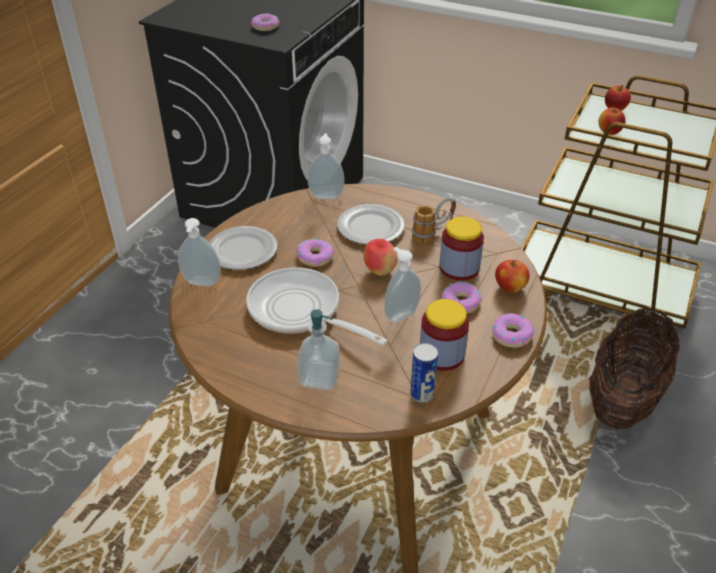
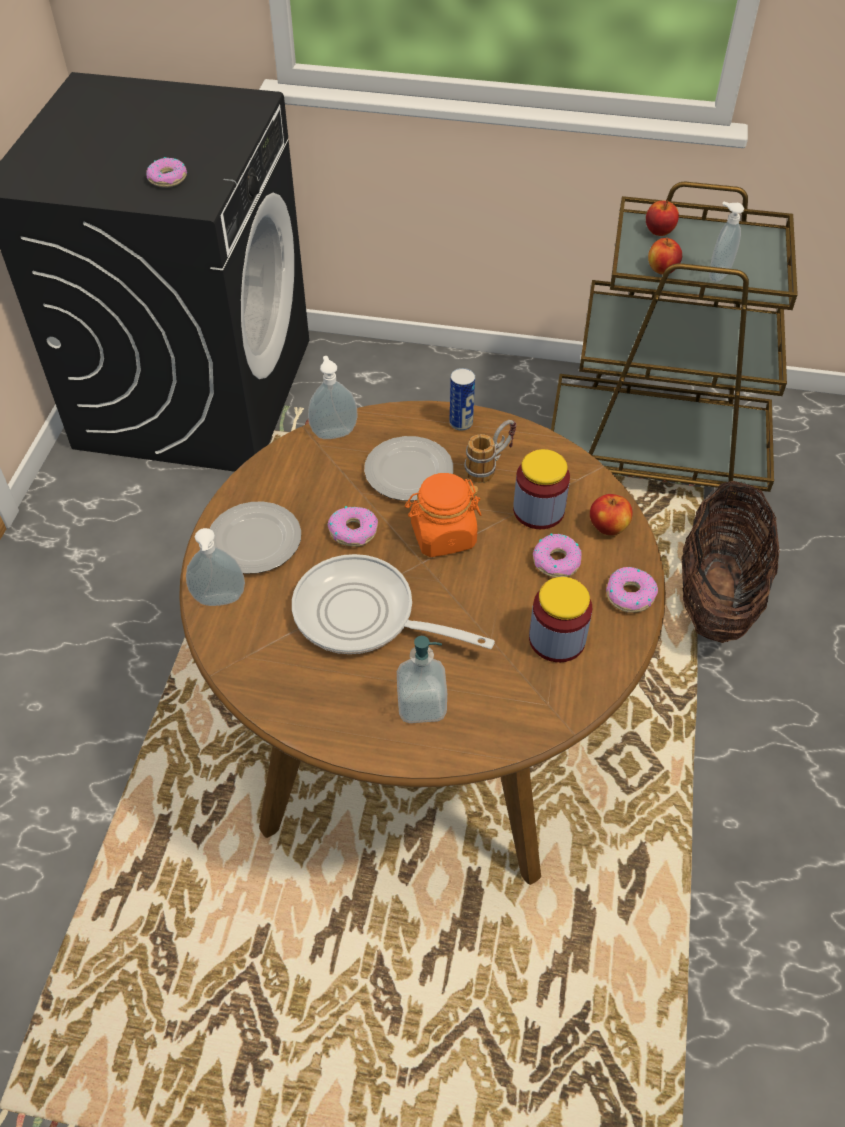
camera: 15 degrees left, 10 degrees up
apple [363,239,397,276] -> orange jar [405,473,482,557]
soap dispenser [384,247,421,323] -> soap dispenser moved to [709,202,744,282]
can [410,343,438,403] -> can moved to [449,368,475,431]

